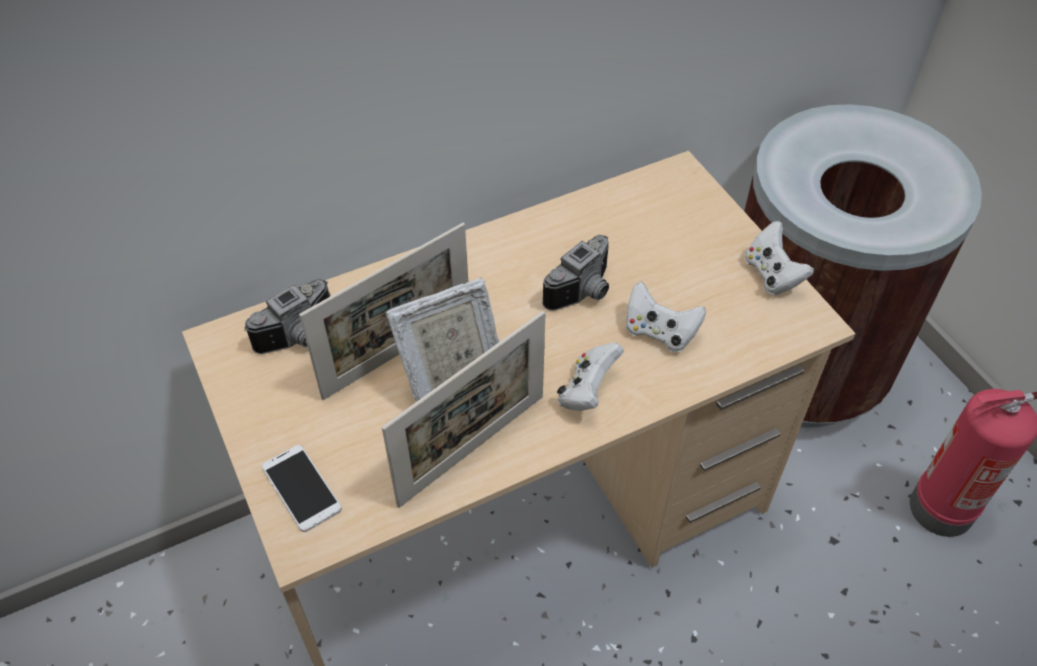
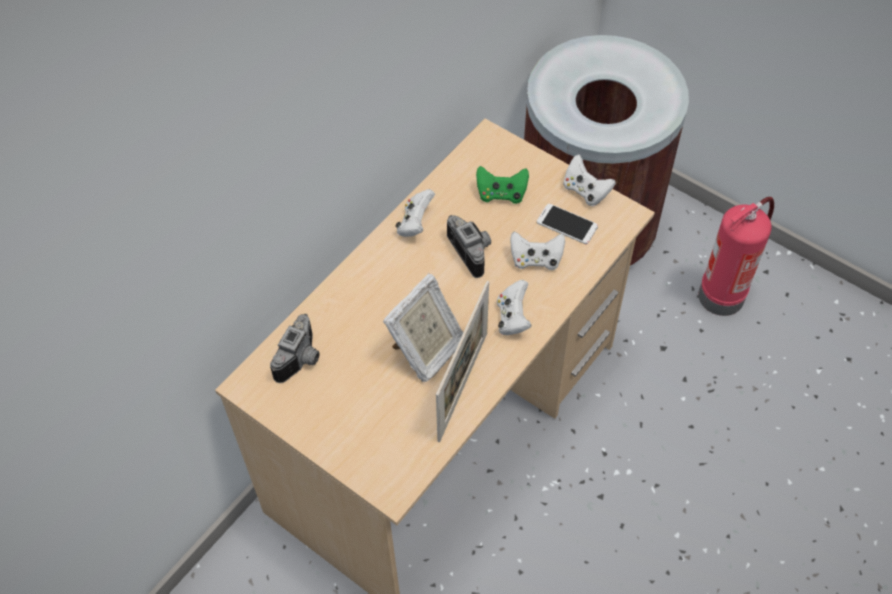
camera: 25 degrees left, 5 degrees up
phone [262,445,342,532] -> phone moved to [537,204,598,244]
picture frame [299,223,468,400] -> none
camera [542,235,609,311] -> camera turned 45 degrees counterclockwise [447,215,491,278]
none -> white game controller [395,189,435,237]
none -> green game controller [476,166,529,204]

